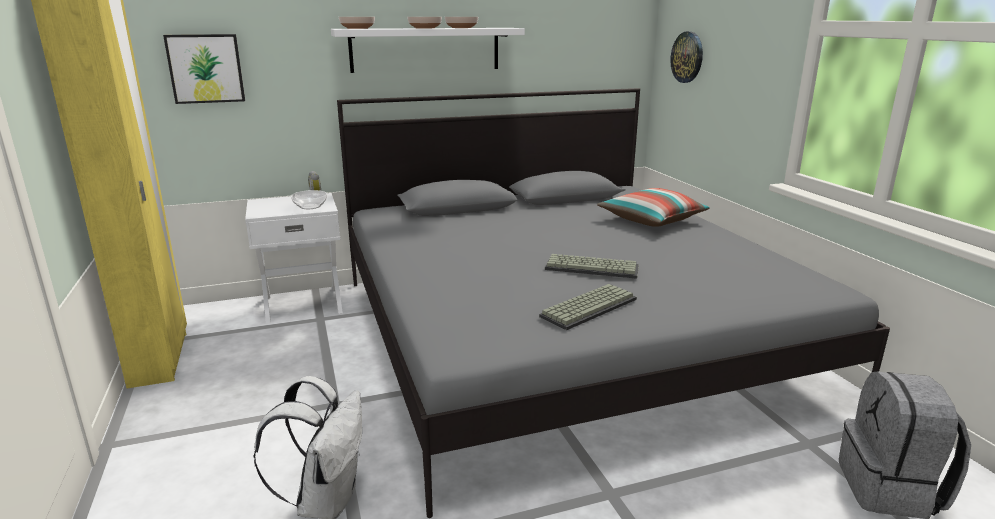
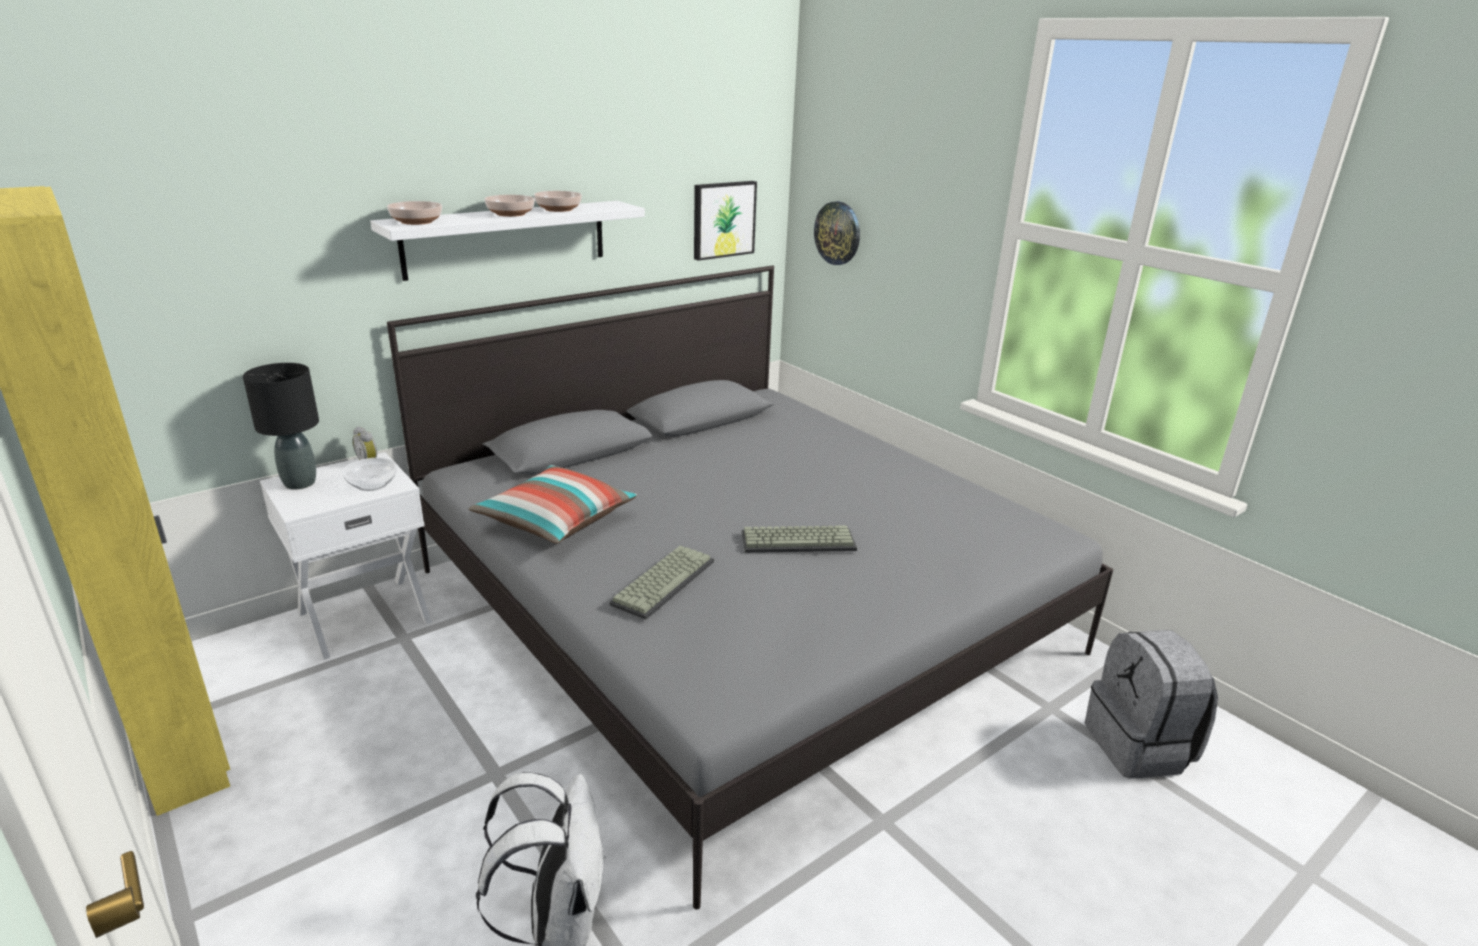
camera: 20 degrees left, 5 degrees up
picture [163,34,245,104] -> picture moved to [694,181,757,261]
keyboard [539,284,637,330] -> keyboard moved to [610,545,714,620]
pillow [597,188,710,227] -> pillow moved to [469,465,637,544]
none -> black table lamp [243,363,319,490]

